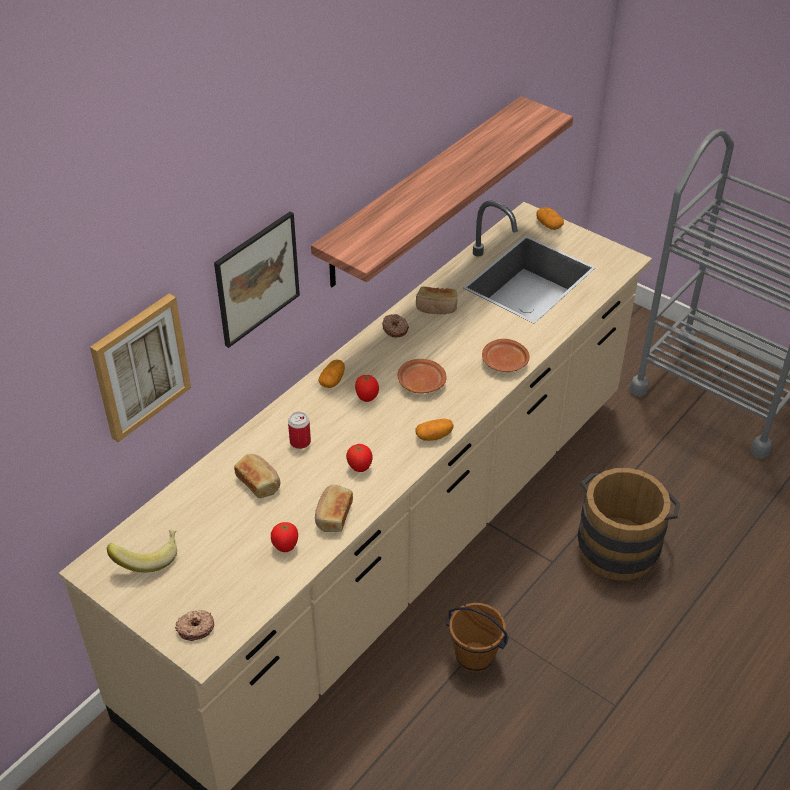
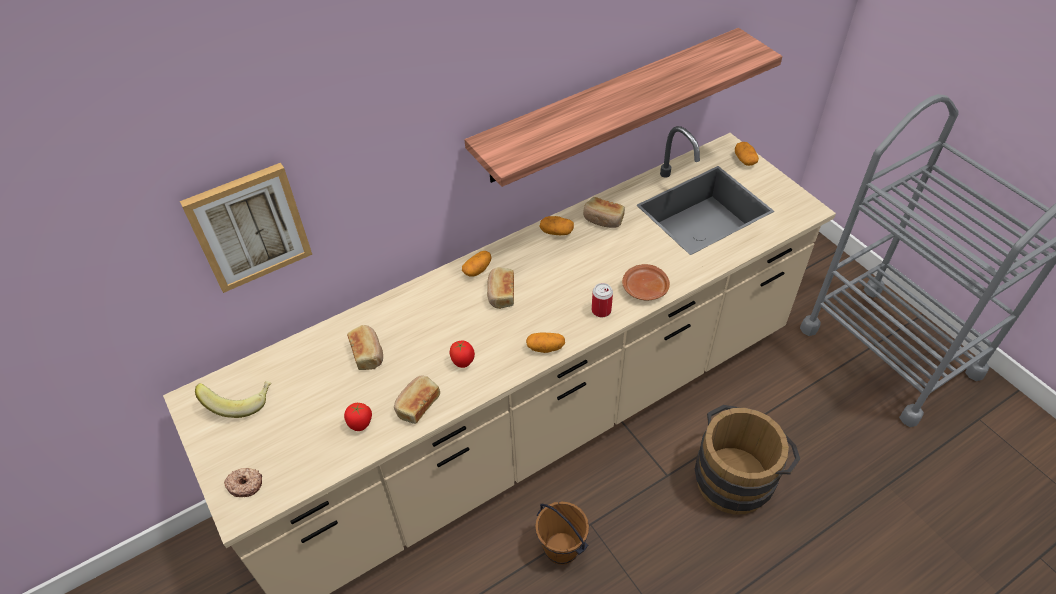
camera: 20 degrees right, 5 degrees up
picture [214,211,300,348] -> none
can [288,412,311,449] -> can moved to [592,283,613,317]
tomato [355,375,379,402] -> bread [487,267,514,309]
donut [382,314,409,337] -> potato [539,216,574,235]
brown plate [398,359,447,393] -> none

